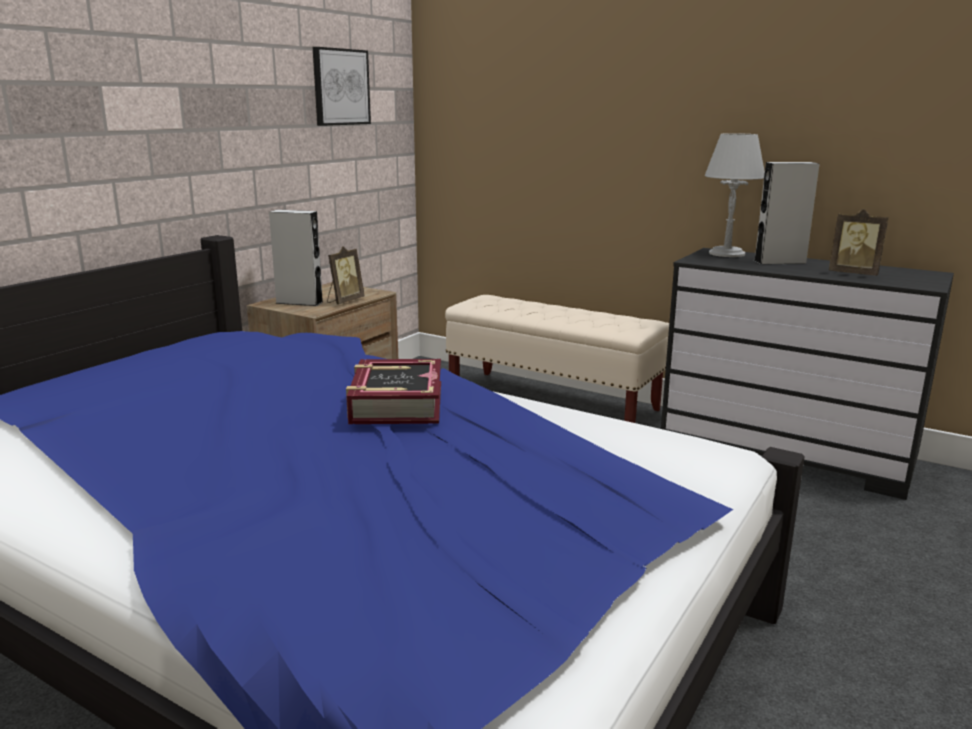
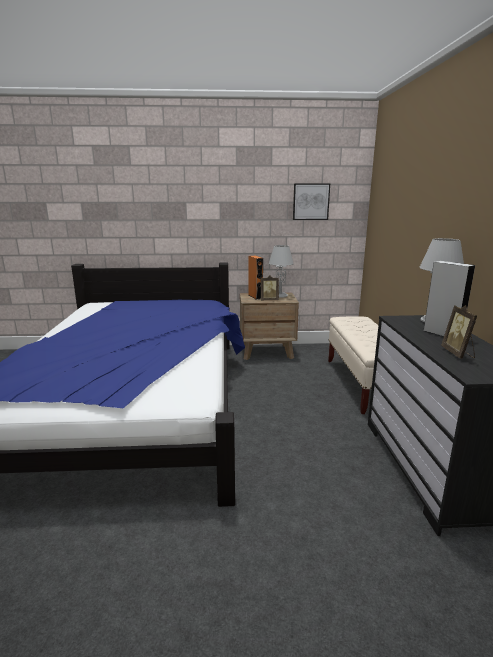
camera: 55 degrees right, 0 degrees up
grey speaker [269,210,323,306] -> orange speaker [248,256,263,299]
book [346,359,441,424] -> none
none -> grey table lamp [269,245,294,298]

